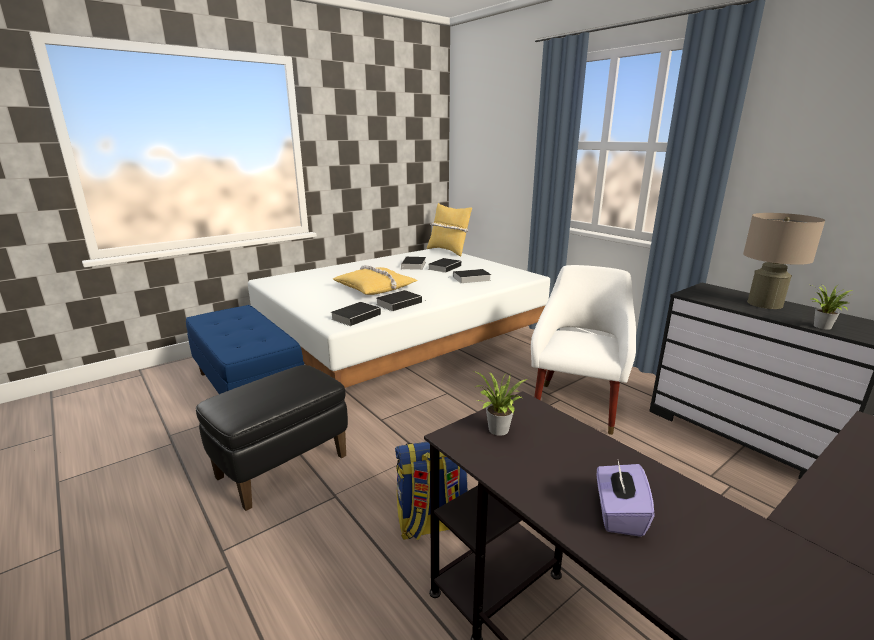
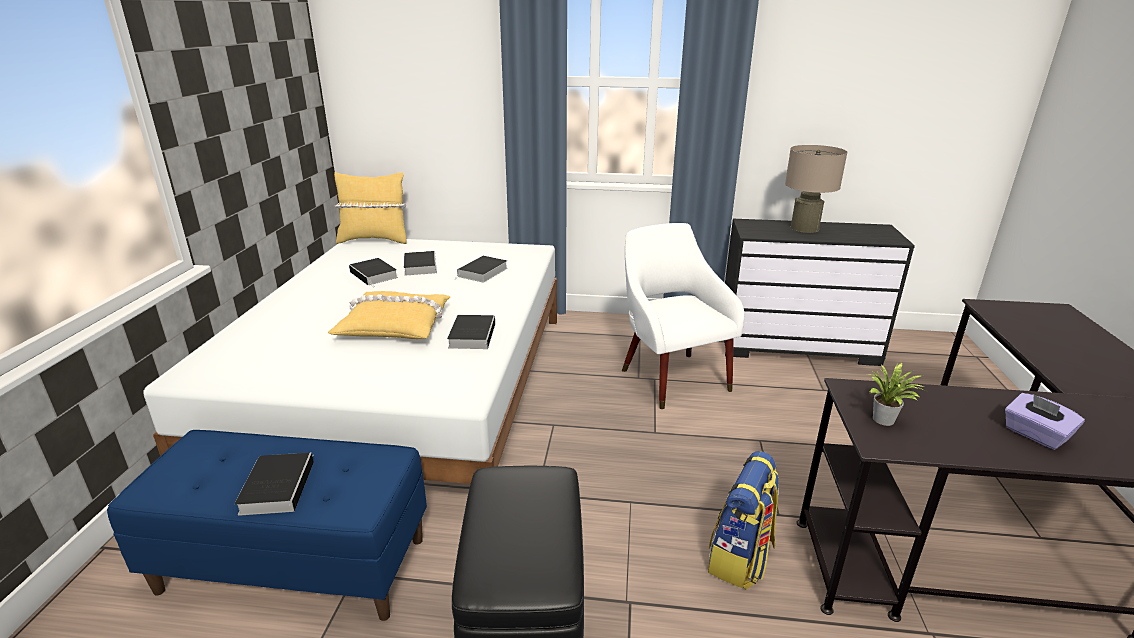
camera: 45 degrees left, 5 degrees up
book [331,302,381,326] -> book moved to [235,453,314,516]
potted plant [811,285,853,330] -> none

